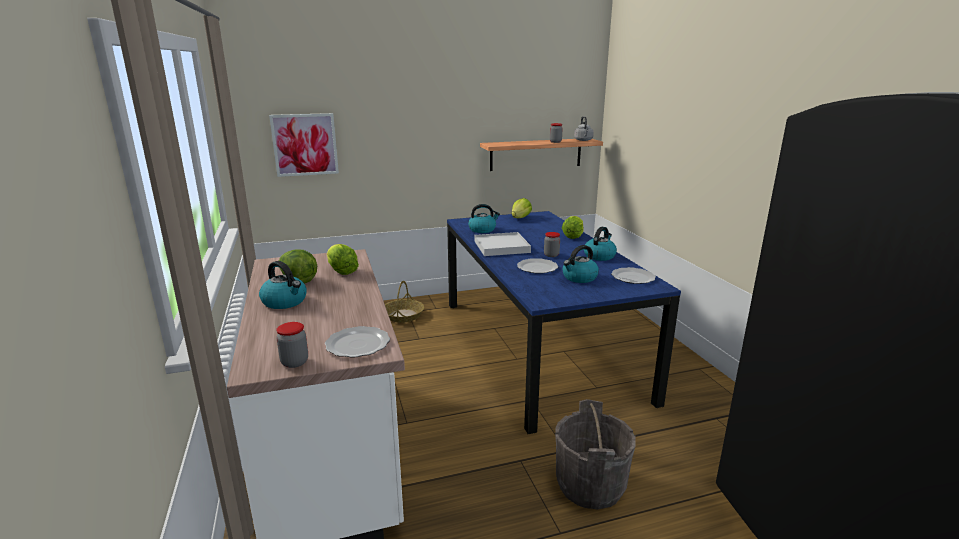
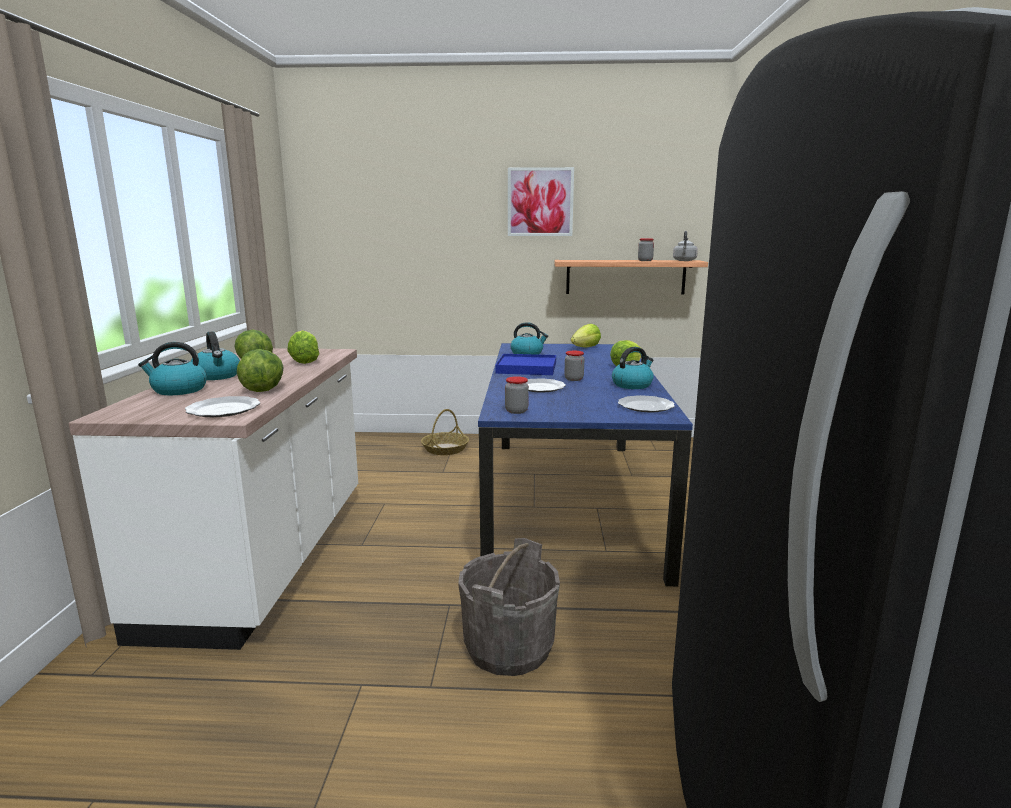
camera: 20 degrees right, 5 degrees down
picture [269,113,339,177] -> picture moved to [508,167,574,236]
jar [276,322,308,368] -> jar moved to [505,376,529,414]
white tray [474,232,531,256] -> blue tray [495,354,556,375]
kettle [562,245,599,283] -> kettle moved to [138,342,207,395]
none -> lettuce [237,349,284,392]

